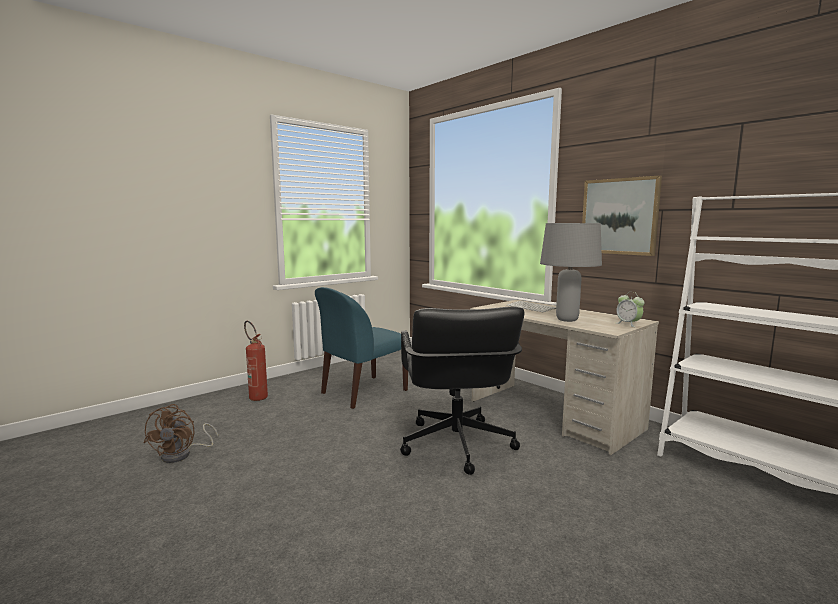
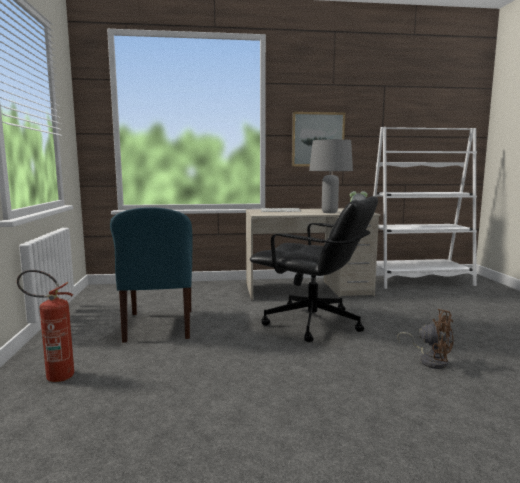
camera: 55 degrees left, 0 degrees up
brown fan [144,404,218,463] -> brown fan moved to [397,309,453,369]

